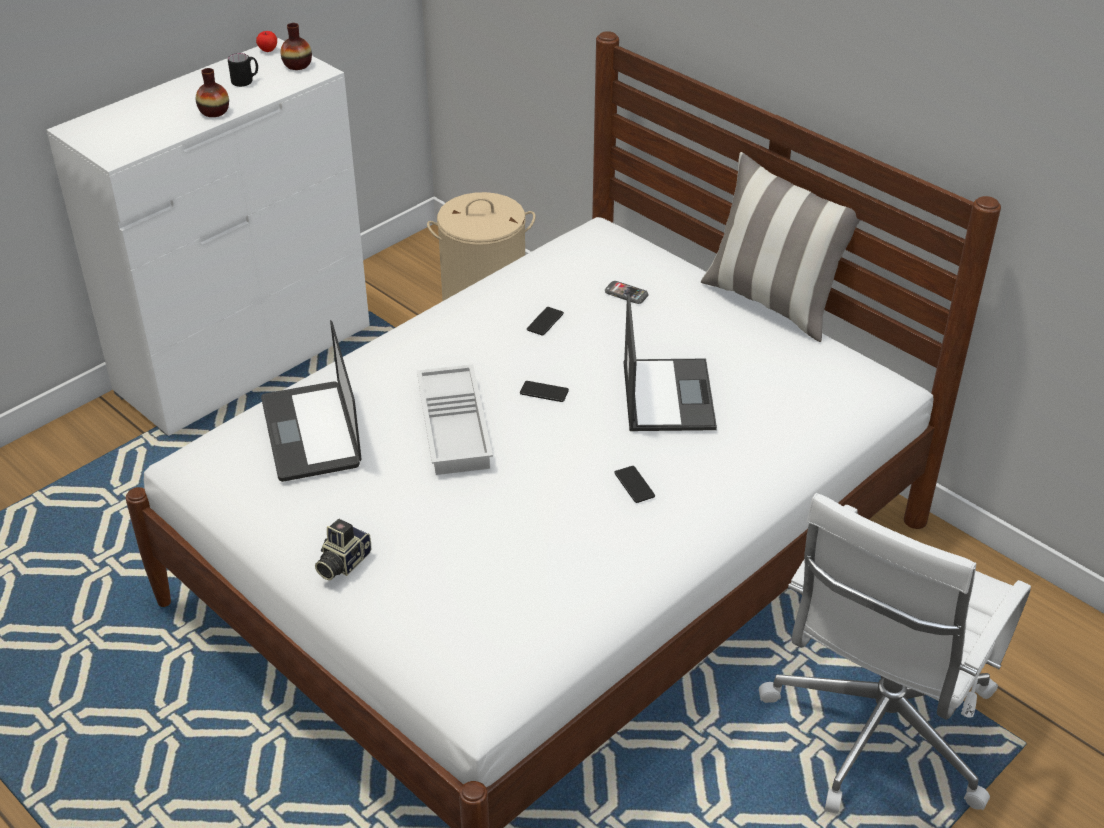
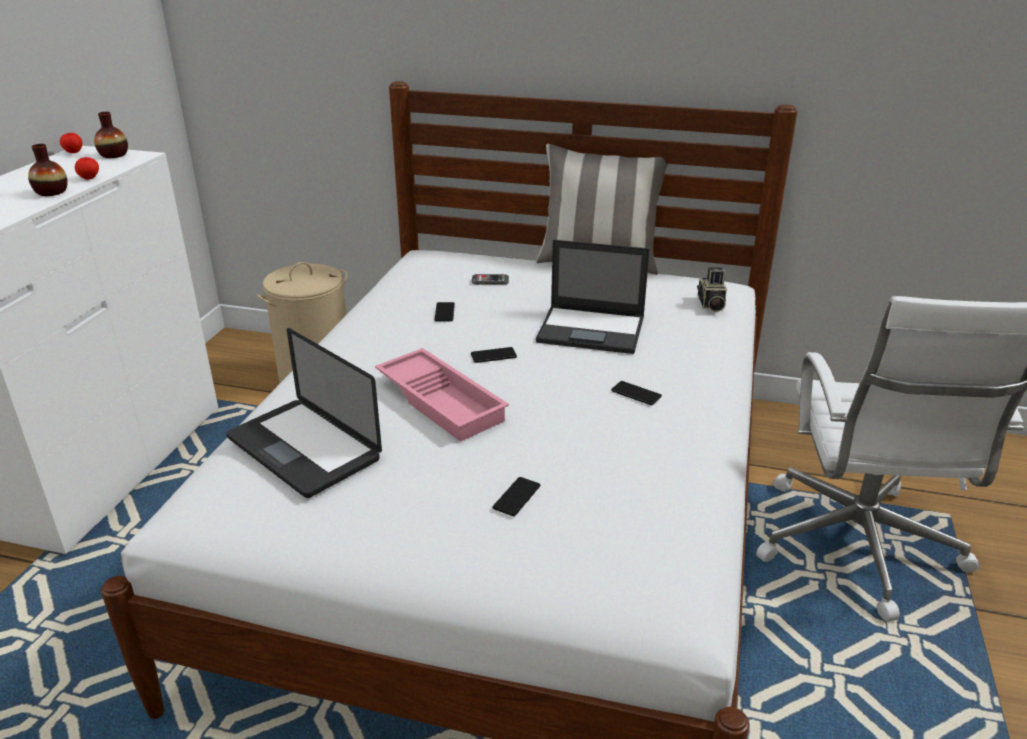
camera: 30 degrees left, 10 degrees down
black mug [228,53,258,87] -> none
camera [315,519,371,580] -> camera moved to [697,267,727,312]
white tray [417,364,493,475] -> pink tray [375,348,509,442]
laptop [624,294,717,431] -> laptop turned 135 degrees clockwise [536,240,650,354]
none -> apple [75,157,99,180]
none -> phone [493,477,540,516]

